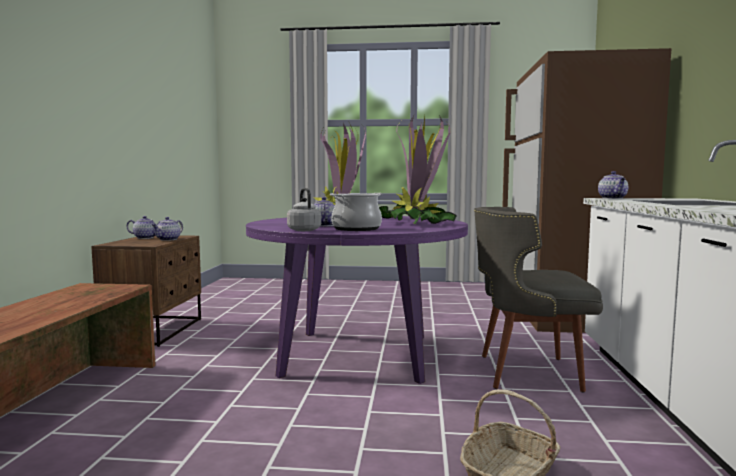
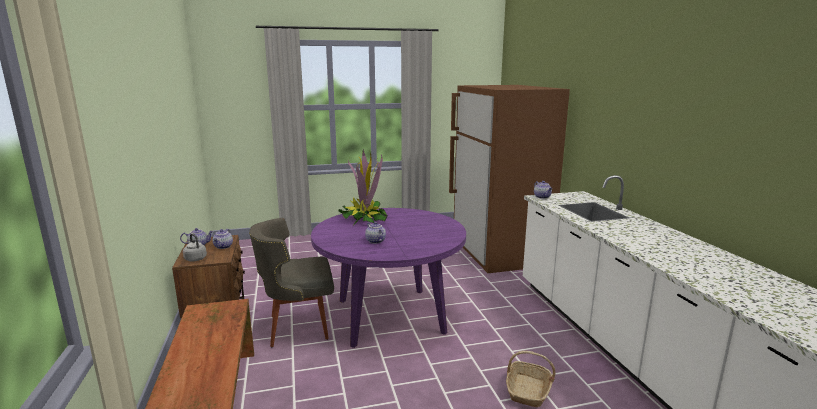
camera: 20 degrees left, 10 degrees up
grey kettle [287,188,321,231] -> grey kettle moved to [183,234,207,261]
cooking pot [330,193,382,231] -> none
potted plant [379,115,457,224] -> none
grey chair [474,207,603,393] -> grey chair moved to [249,218,334,347]

